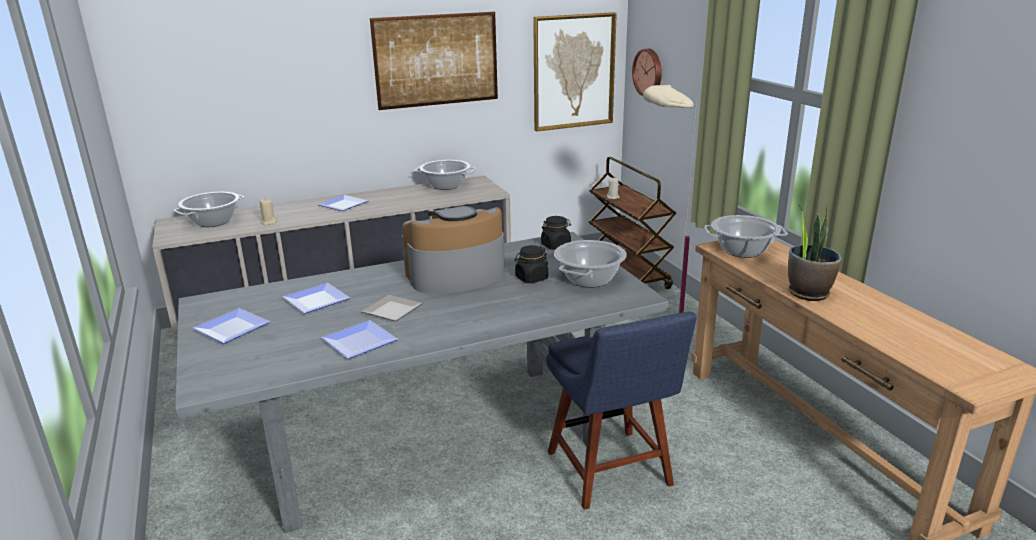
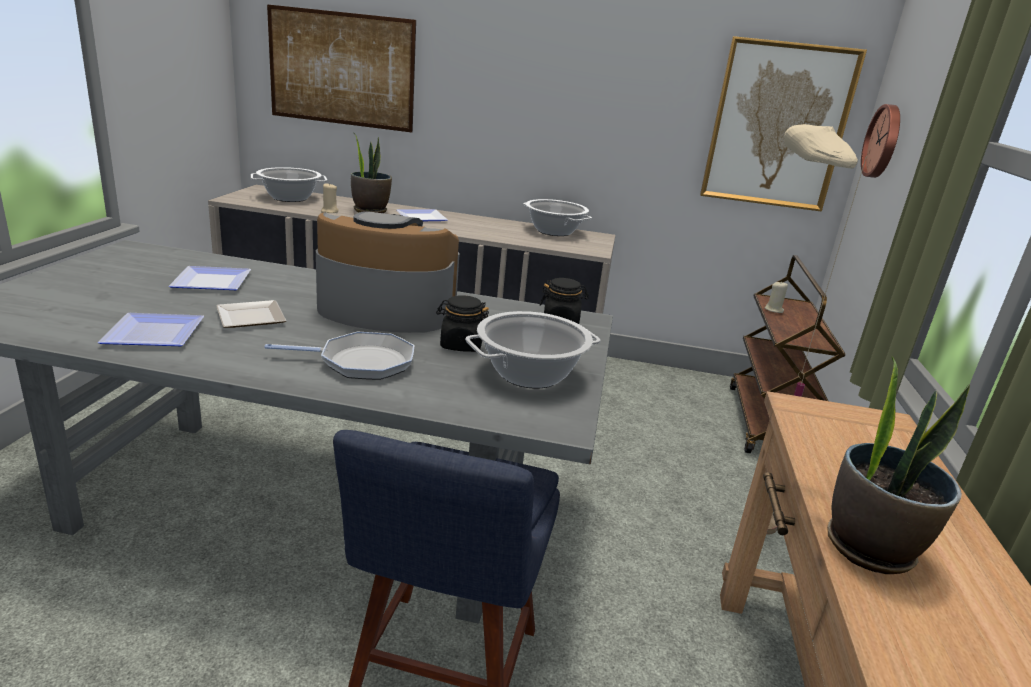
camera: 30 degrees right, 0 degrees up
plate [192,308,270,344] -> none
picture [370,12,498,110] -> picture moved to [267,4,416,133]
cooking pot [704,215,788,258] -> none
none -> frying pan [265,332,414,380]
none -> potted plant [351,132,392,213]

